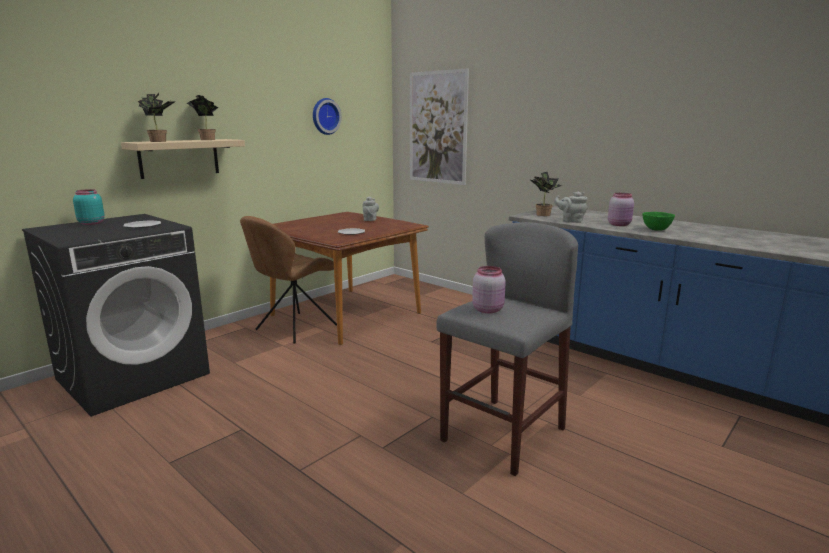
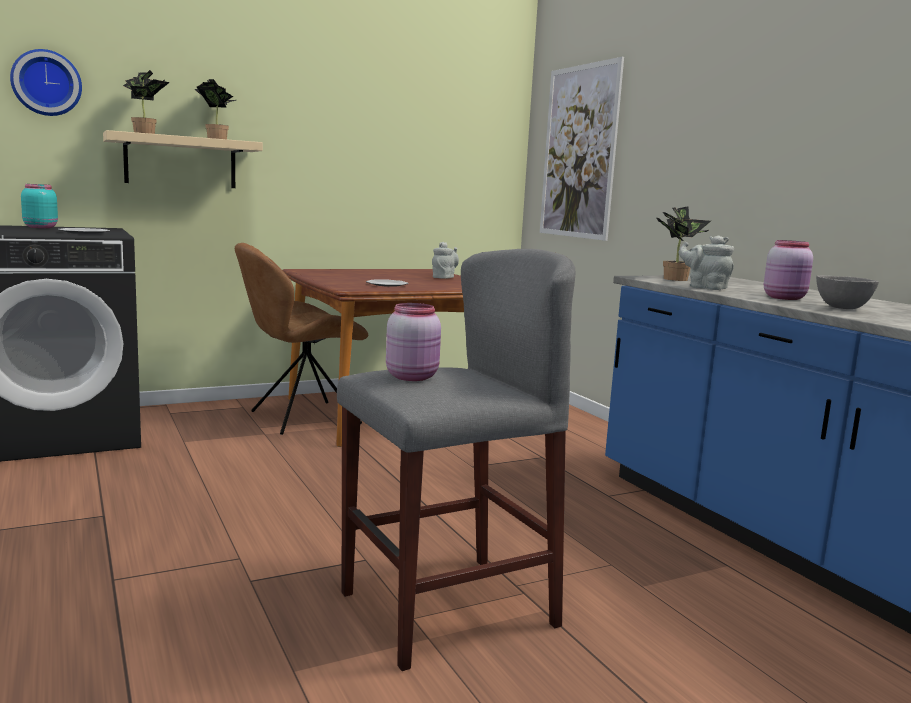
camera: 20 degrees right, 5 degrees down
wall clock [313,98,342,135] -> wall clock moved to [10,49,82,116]
green bowl [642,212,675,231] -> grey bowl [816,275,879,309]

